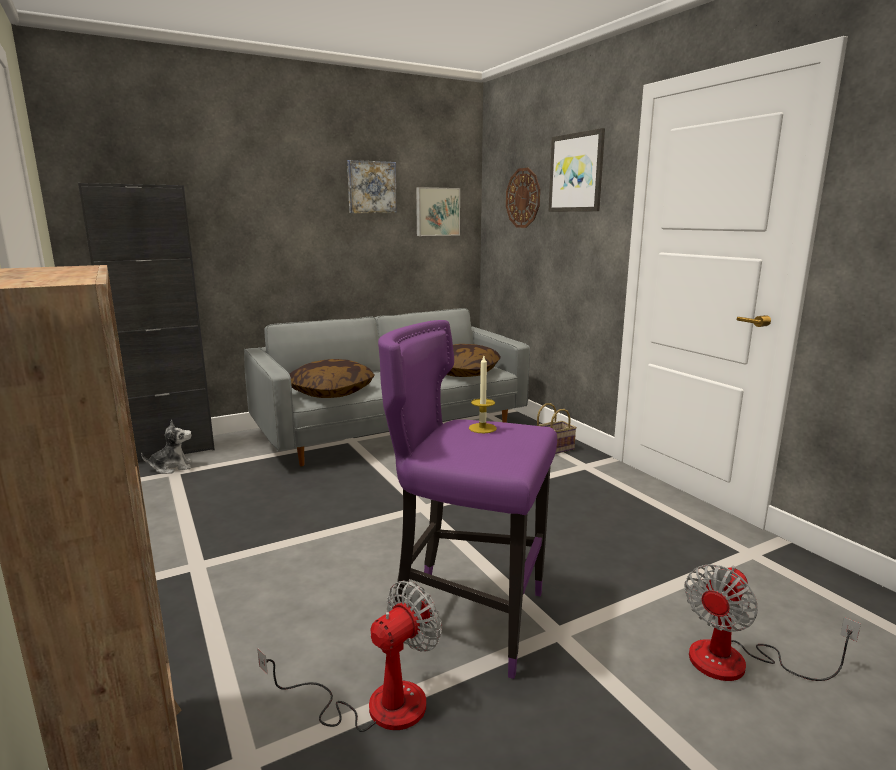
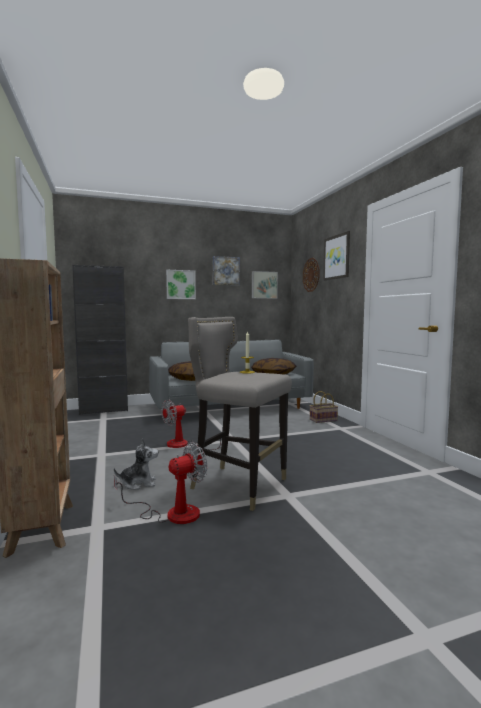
camera: 10 degrees right, 10 degrees down
plush toy [141,419,192,474] -> plush toy moved to [114,438,158,490]
purple stool [378,320,557,679] -> grey stool [188,317,292,511]
fan [684,564,861,681] -> fan moved to [161,399,223,450]
none -> picture [166,270,196,299]

